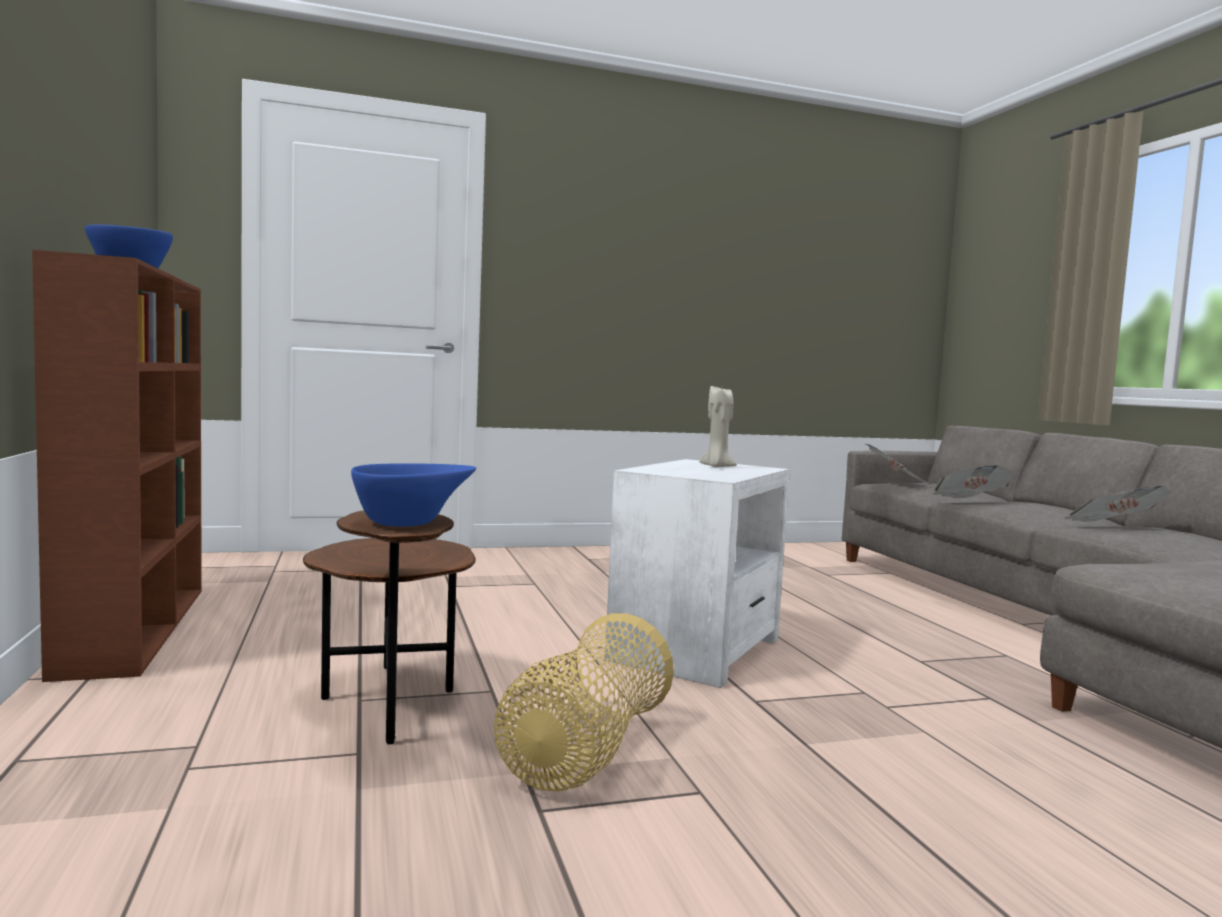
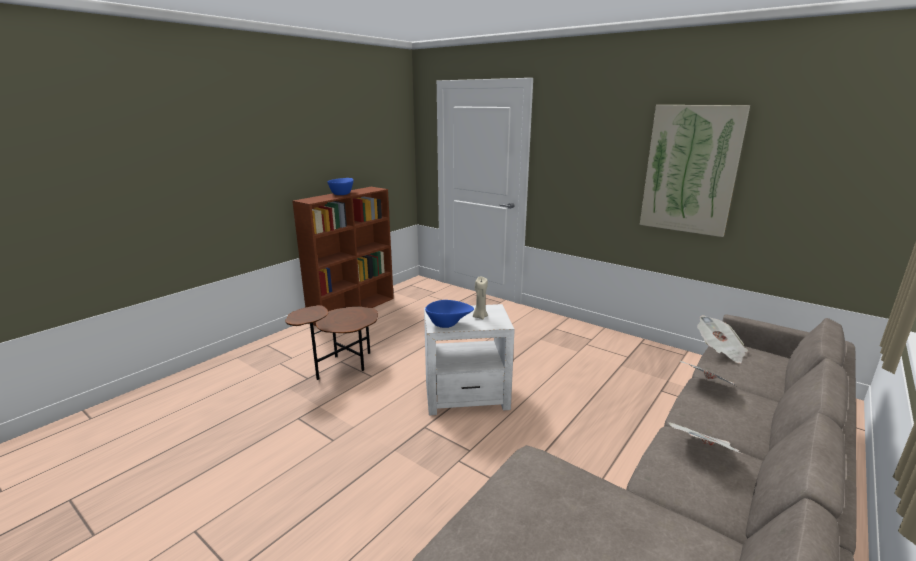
camera: 55 degrees right, 15 degrees up
blue bowl [351,463,476,527] -> blue bowl moved to [425,300,474,328]
basket [494,613,674,791] -> none
none -> picture [640,105,750,237]

